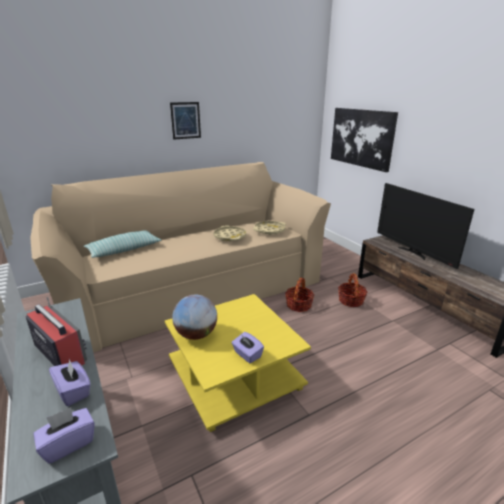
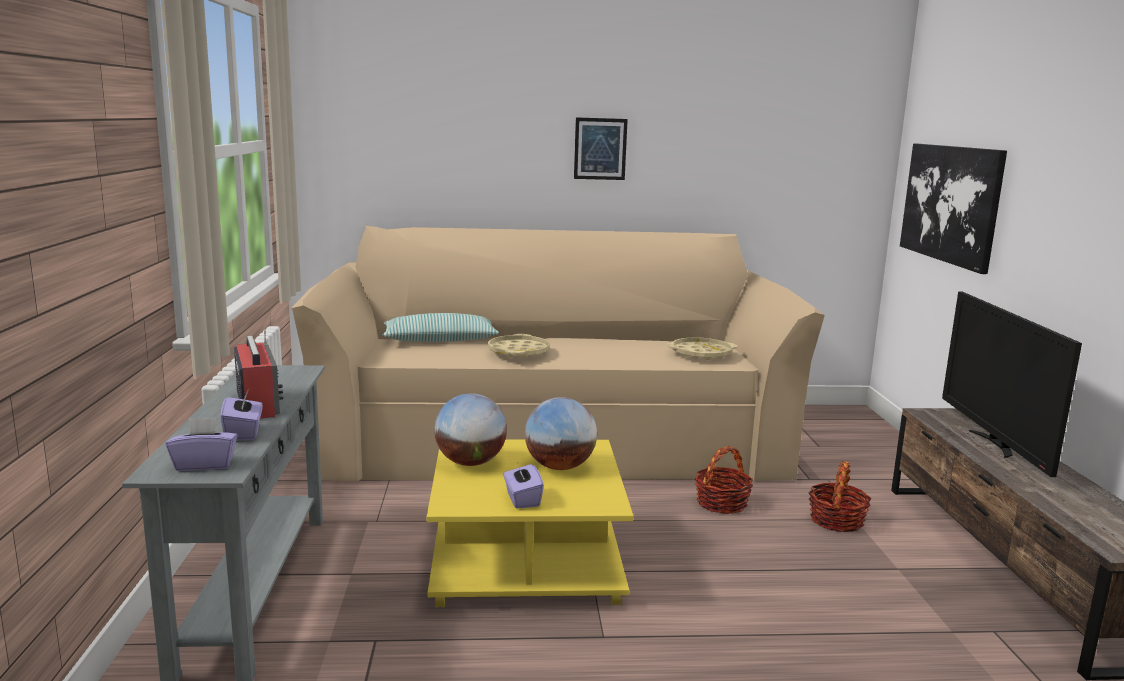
camera: 25 degrees right, 10 degrees down
beige tray [213,225,246,242] -> beige tray moved to [488,334,550,358]
none -> globe [525,397,597,470]

